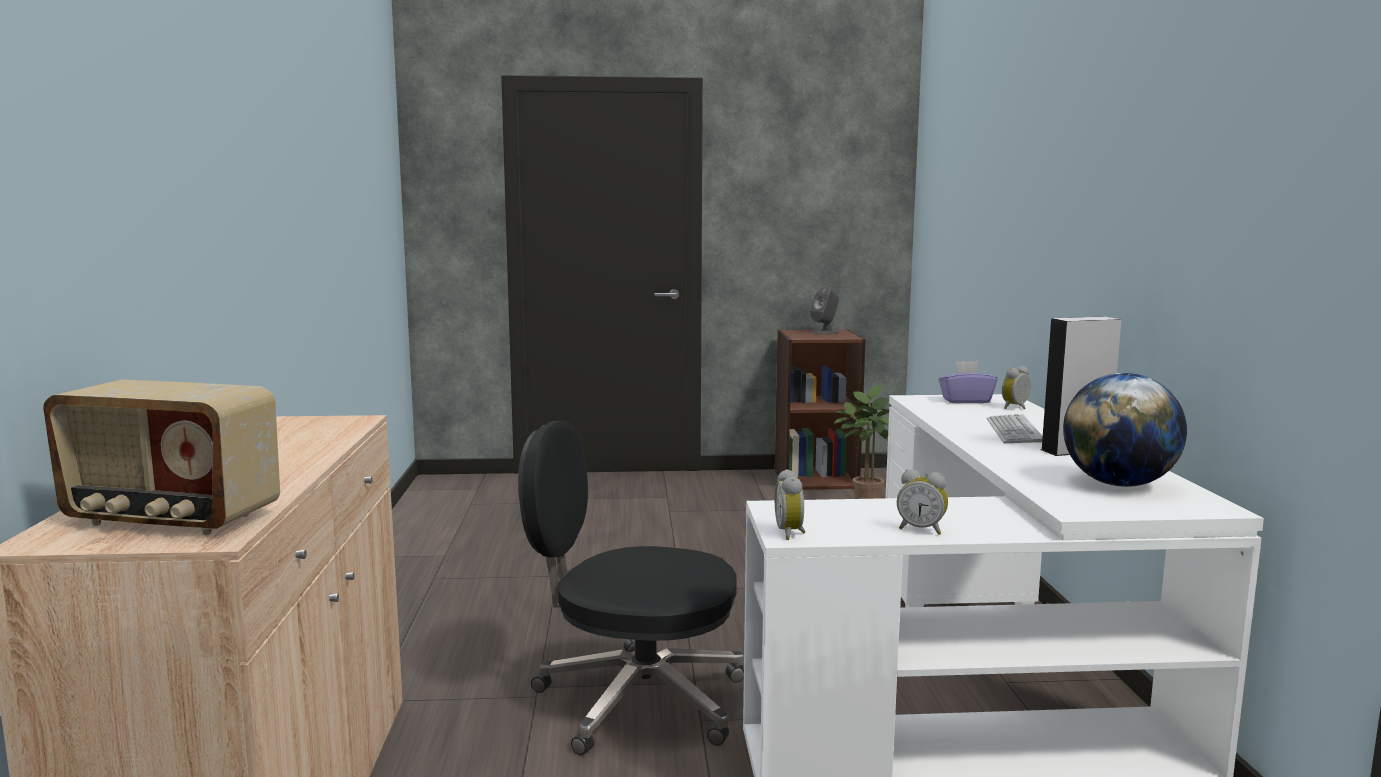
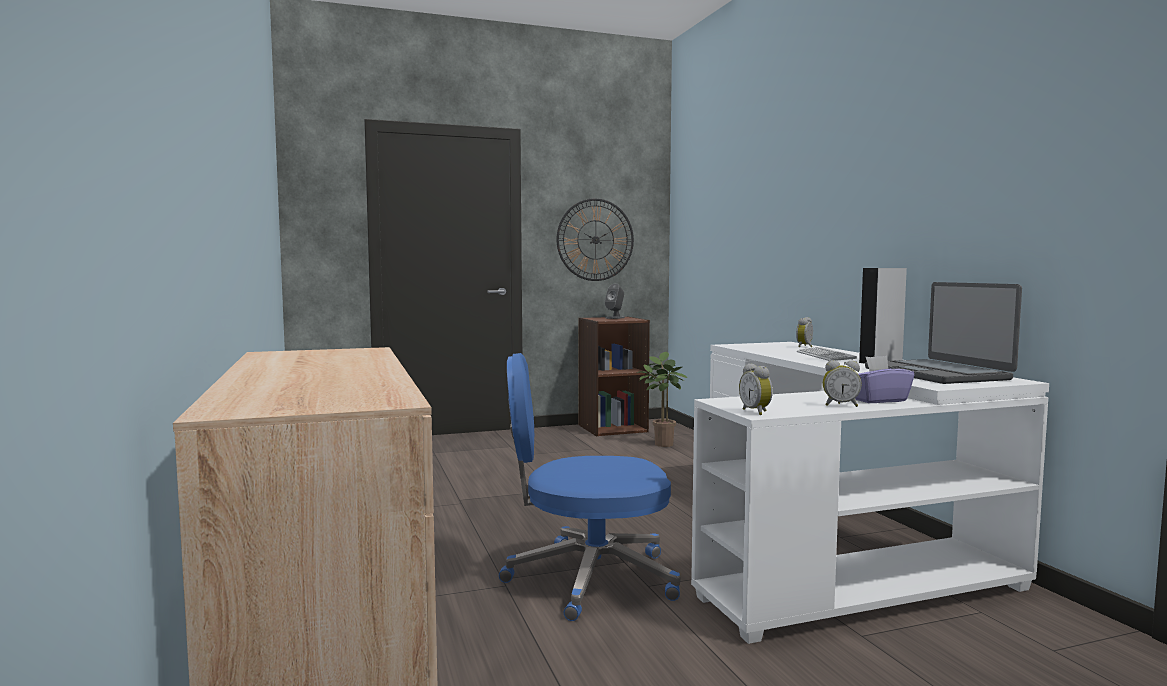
camera: 15 degrees left, 5 degrees down
radio [43,380,280,535] -> none
black office chair [518,421,744,755] -> blue office chair [499,353,681,621]
purple tissue box [939,361,998,403] -> purple tissue box moved to [855,356,914,403]
globe [1063,373,1187,487] -> laptop [865,282,1022,384]
none -> wall clock [556,198,634,281]

